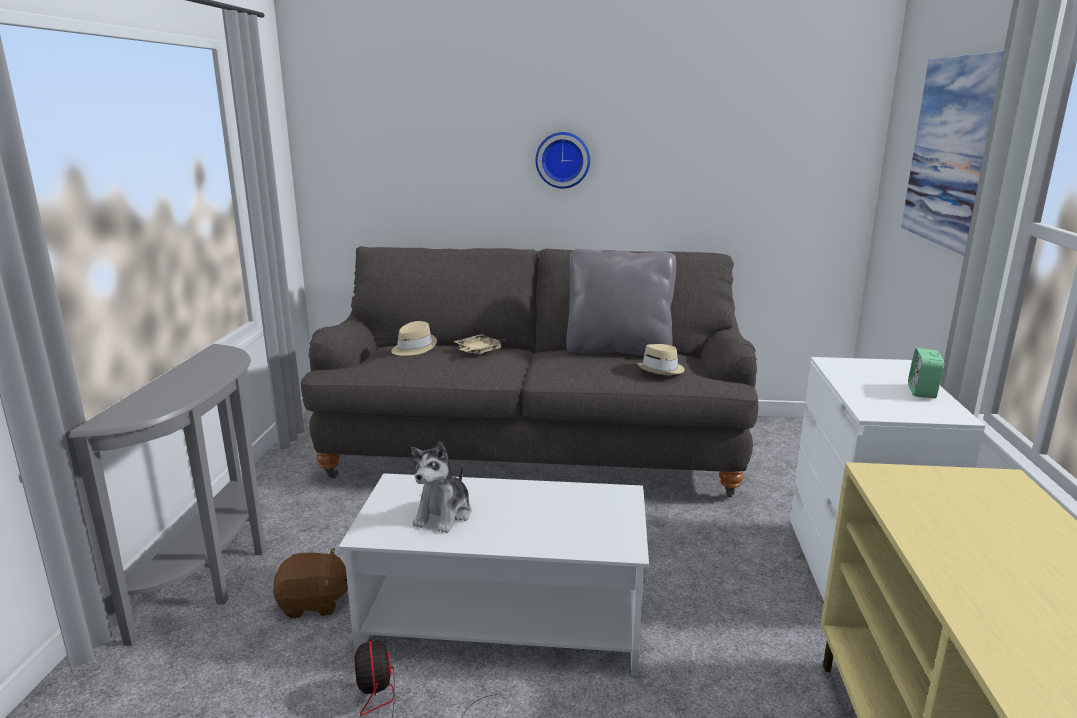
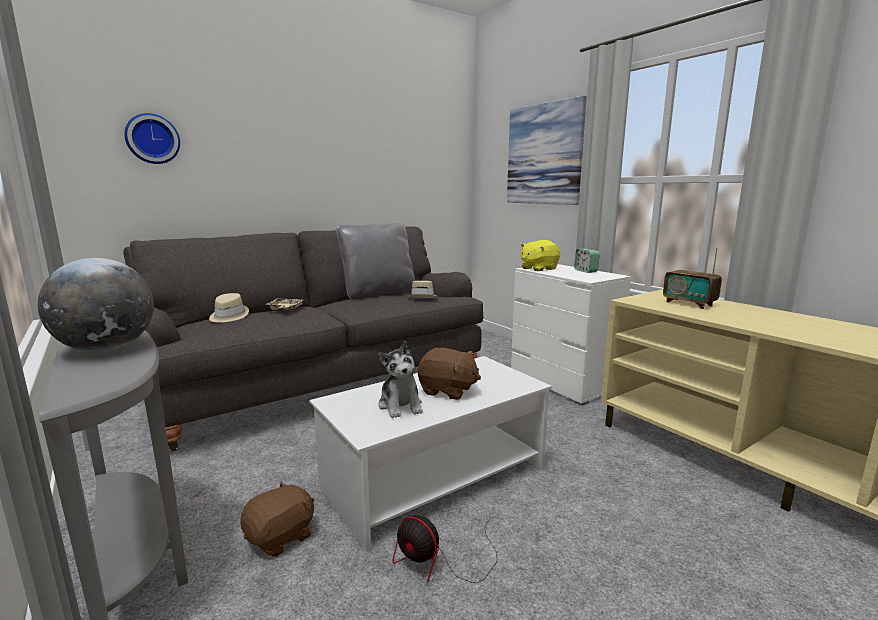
camera: 40 degrees left, 5 degrees down
wall clock [536,132,590,189] -> wall clock moved to [124,113,180,164]
none -> globe [38,258,154,352]
none -> brown plush toy [418,348,481,400]
none -> yellow plush toy [521,240,560,271]
none -> radio [663,248,722,309]

